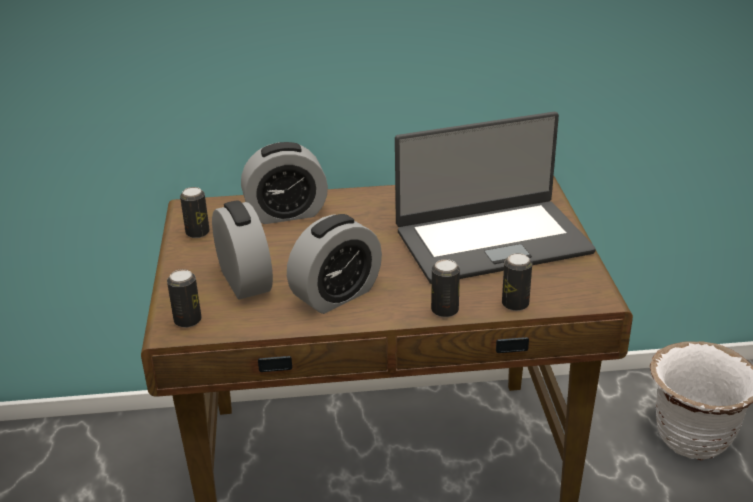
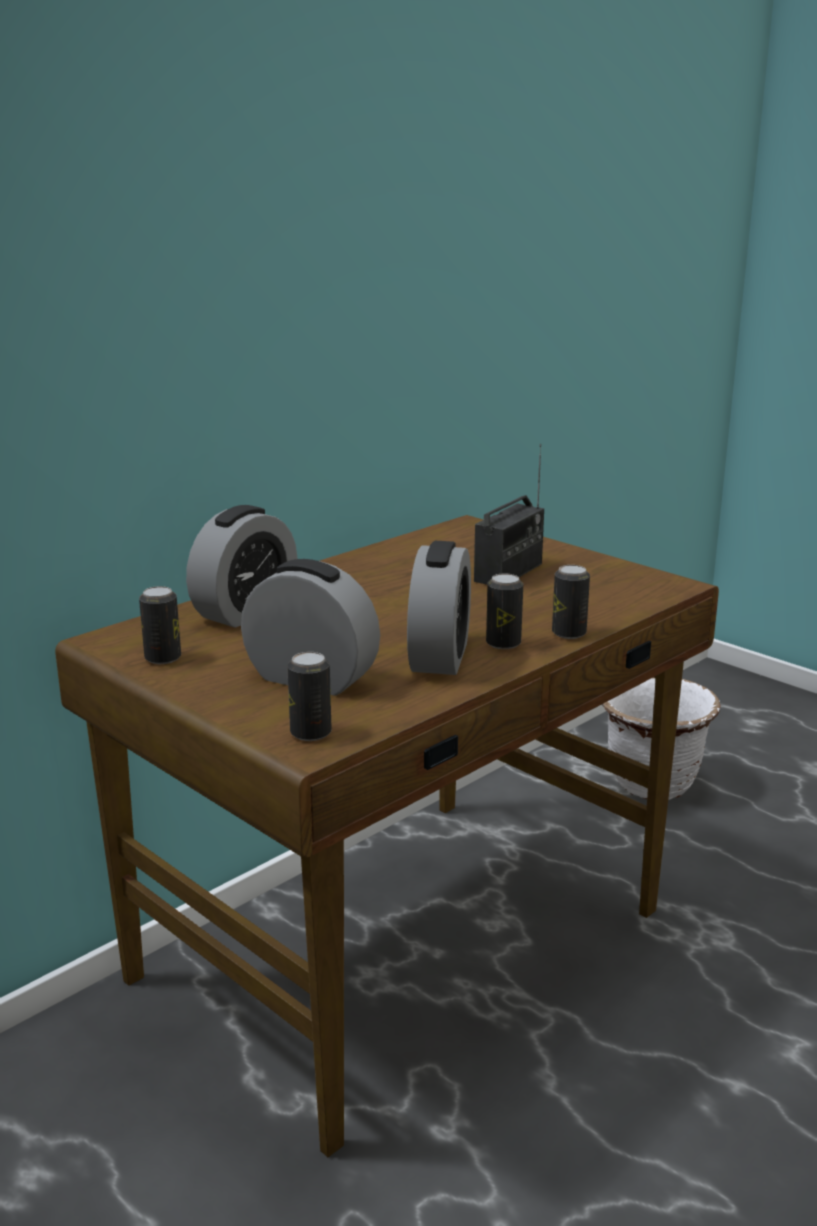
camera: 40 degrees left, 10 degrees down
laptop [395,112,596,284] -> radio [474,444,544,585]
can [502,253,532,311] -> can moved to [486,573,523,649]

